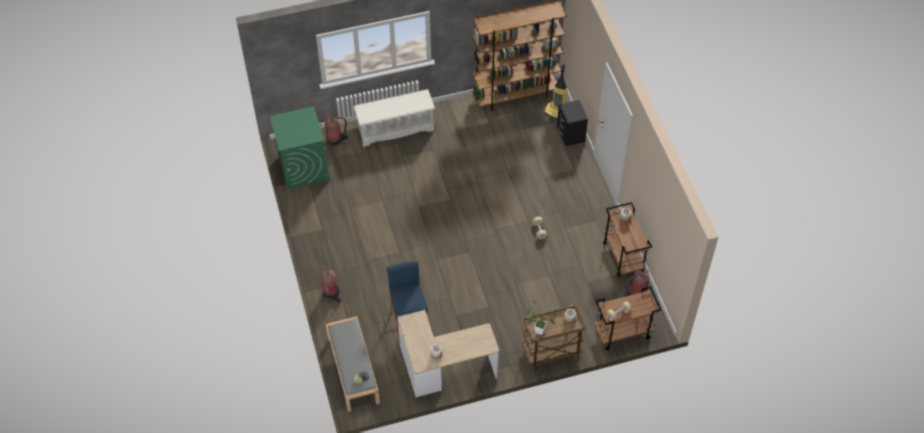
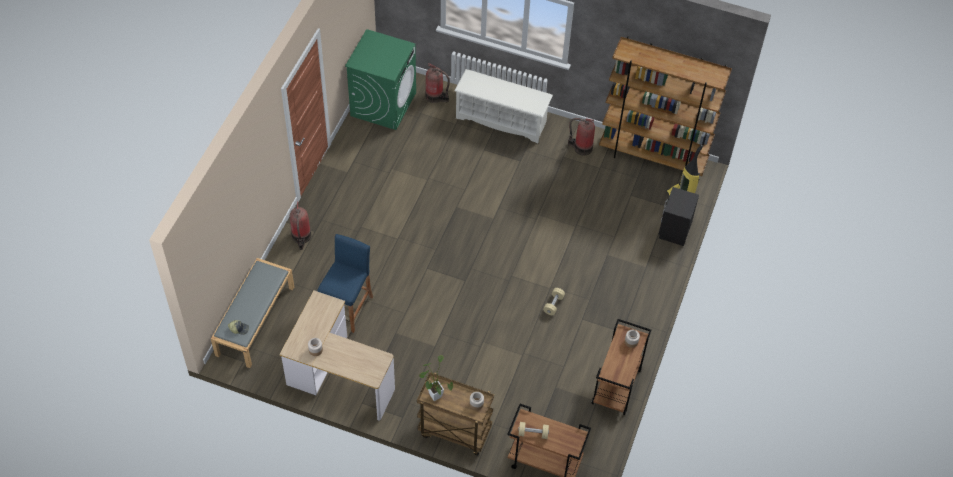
camera: 35 degrees right, 0 degrees up
fire extinguisher [624,270,649,297] -> fire extinguisher moved to [568,118,595,155]

